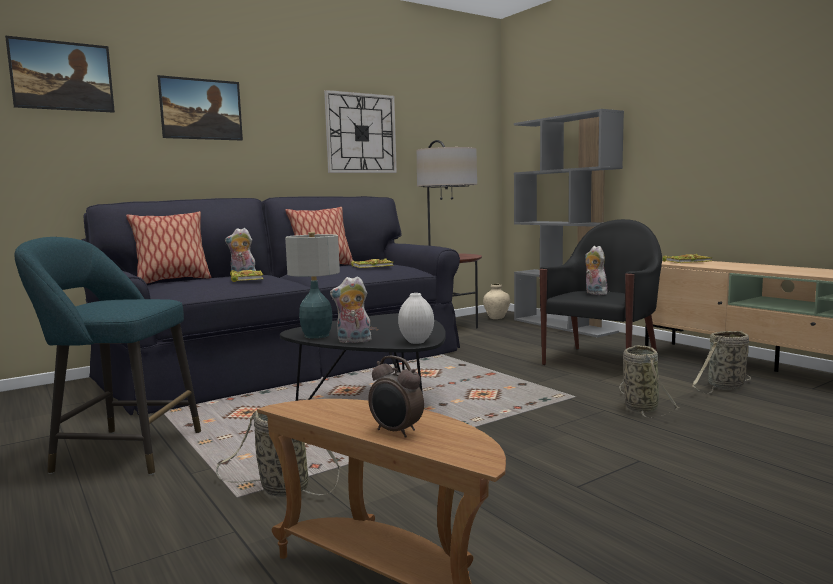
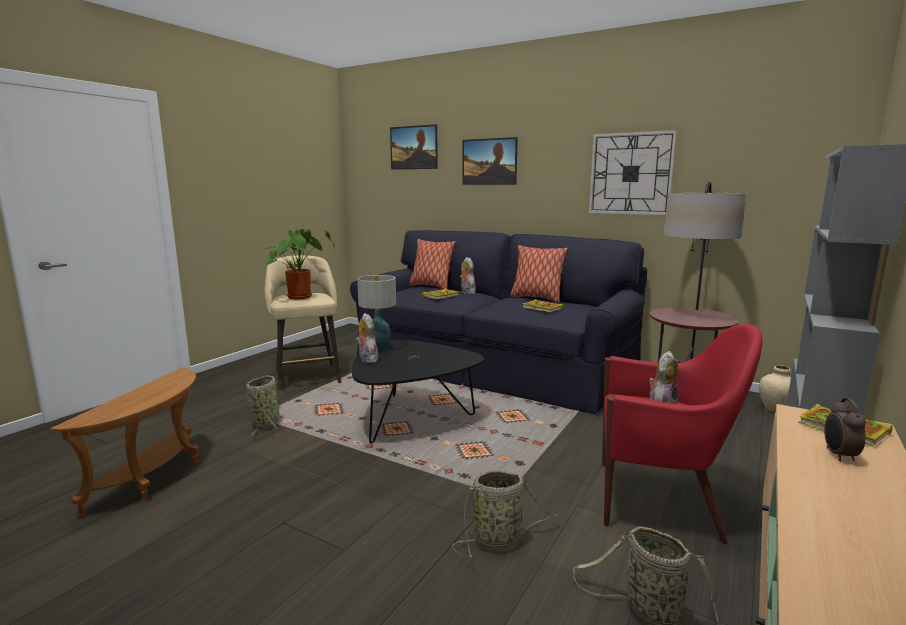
camera: 65 degrees right, 5 degrees up
turquoise stool [14,237,201,475] -> beige stool [265,255,341,391]
alarm clock [368,356,424,438] -> alarm clock moved to [824,398,866,461]
white vase [398,293,434,344] -> none
black armchair [539,219,662,365] -> red armchair [602,324,762,544]
none -> potted plant [264,229,335,299]

